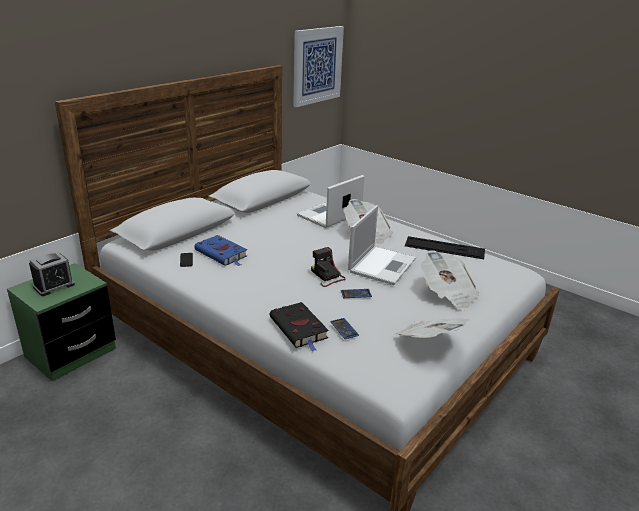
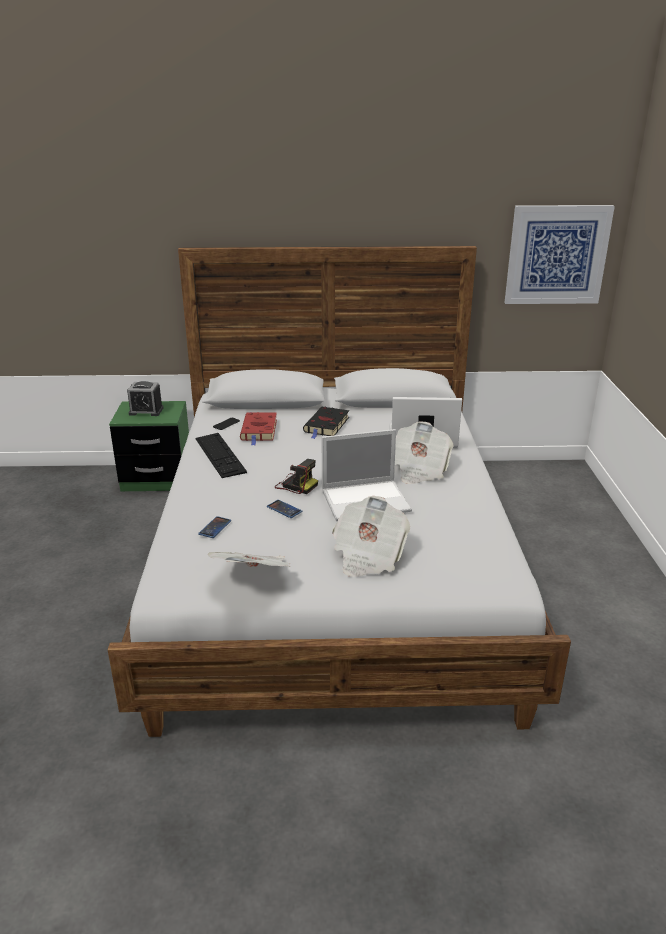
camera: 50 degrees right, 0 degrees up
blue book [194,235,247,266] -> red book [240,412,277,445]
black book [270,302,329,352] -> black book moved to [303,407,349,439]
camera [311,247,345,287] -> camera turned 105 degrees clockwise [275,459,318,494]
keyboard [405,236,485,259] -> keyboard moved to [195,433,247,478]

